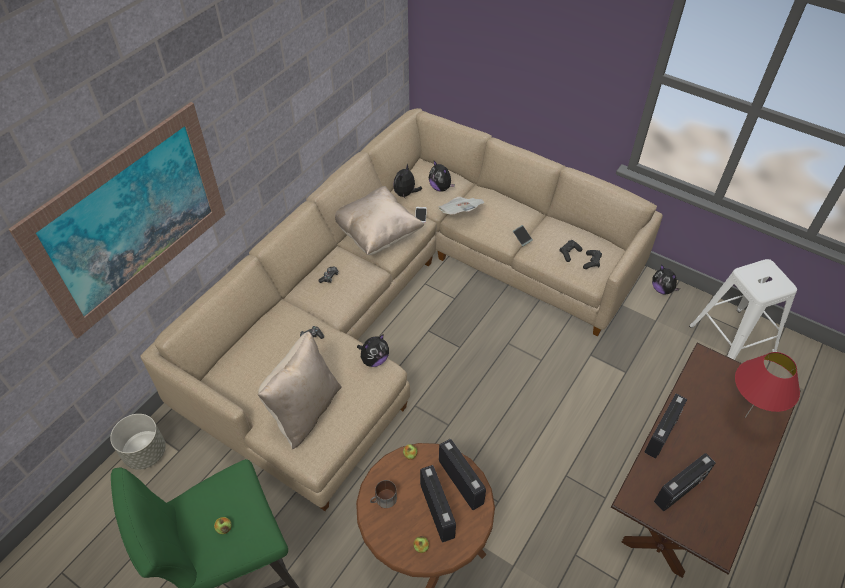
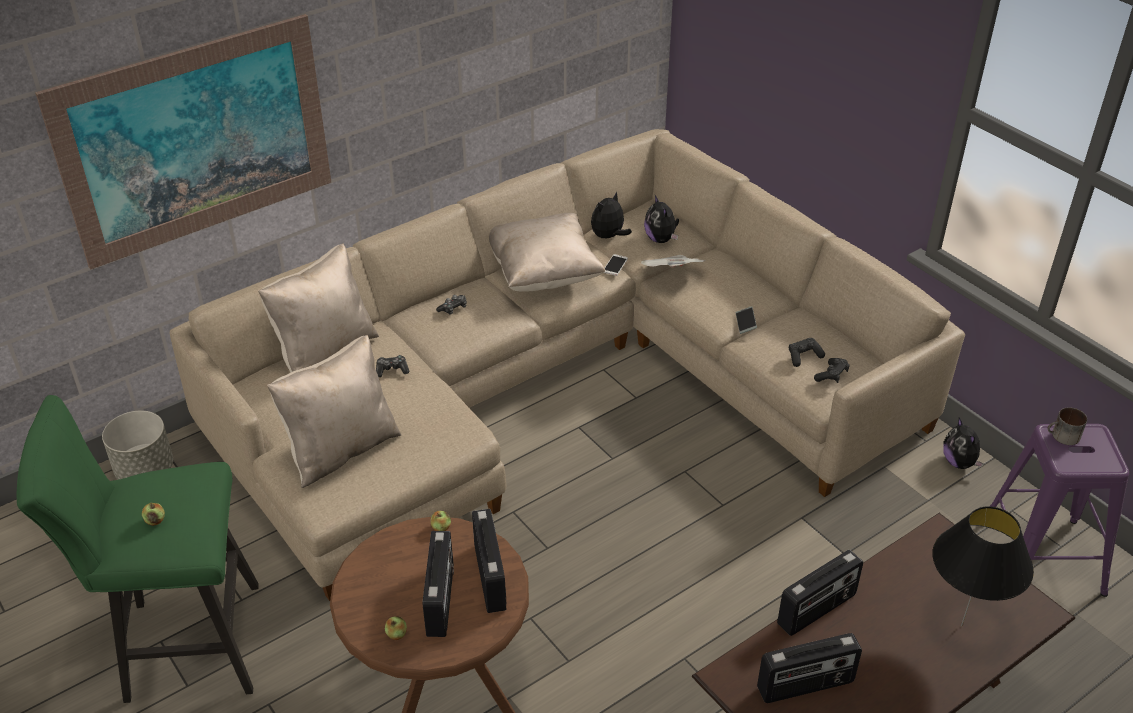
camera: 20 degrees right, 10 degrees down
plush toy [357,334,389,367] -> none
mug [370,480,397,508] -> mug moved to [1048,407,1087,445]
white stool [689,259,797,360] -> purple stool [990,424,1129,597]
red table lamp [735,352,800,418] -> black table lamp [932,506,1034,626]
none -> beige pillow [258,243,379,373]

